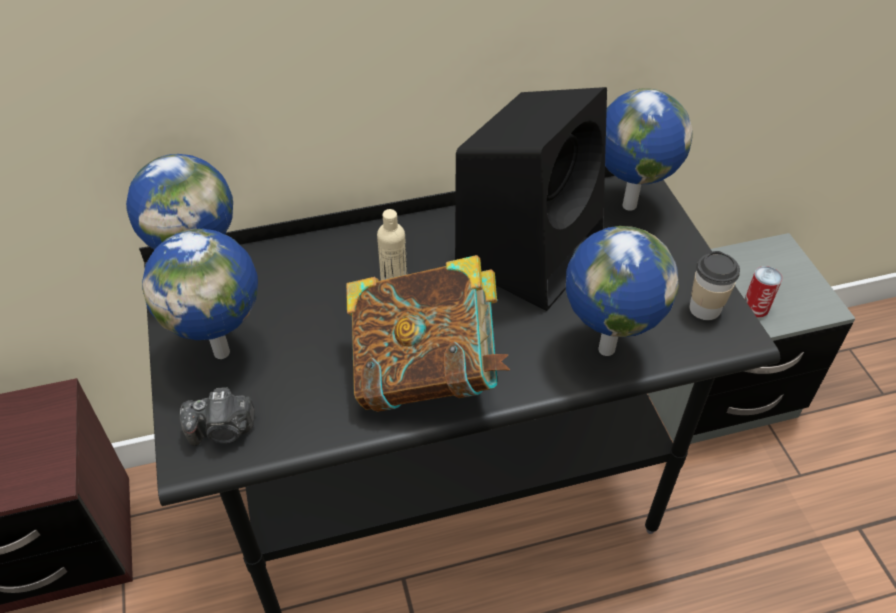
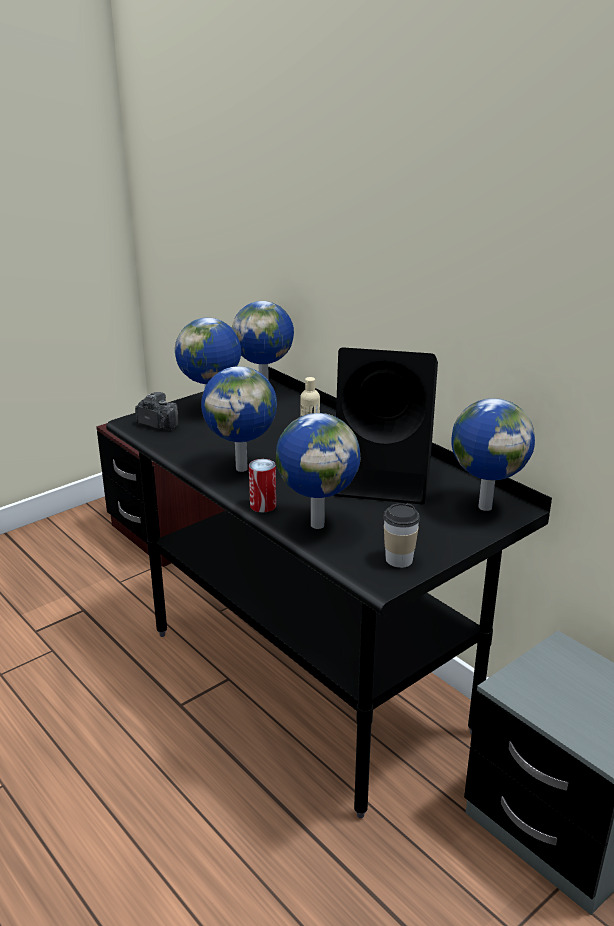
camera: 65 degrees right, 20 degrees down
camera [180,387,255,446] -> camera turned 150 degrees clockwise [135,392,178,430]
book [346,255,510,412] -> globe [201,366,277,472]
can [745,266,782,317] -> can moved to [249,459,276,512]

